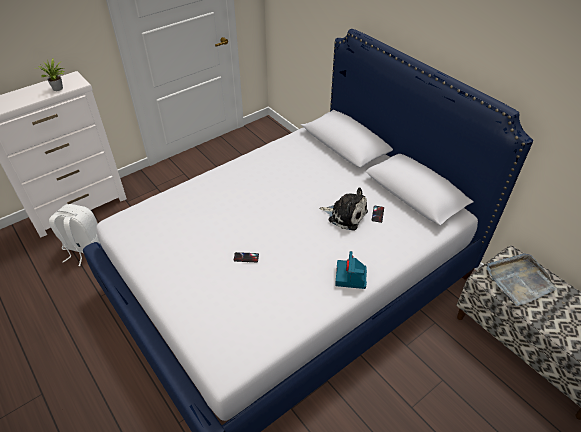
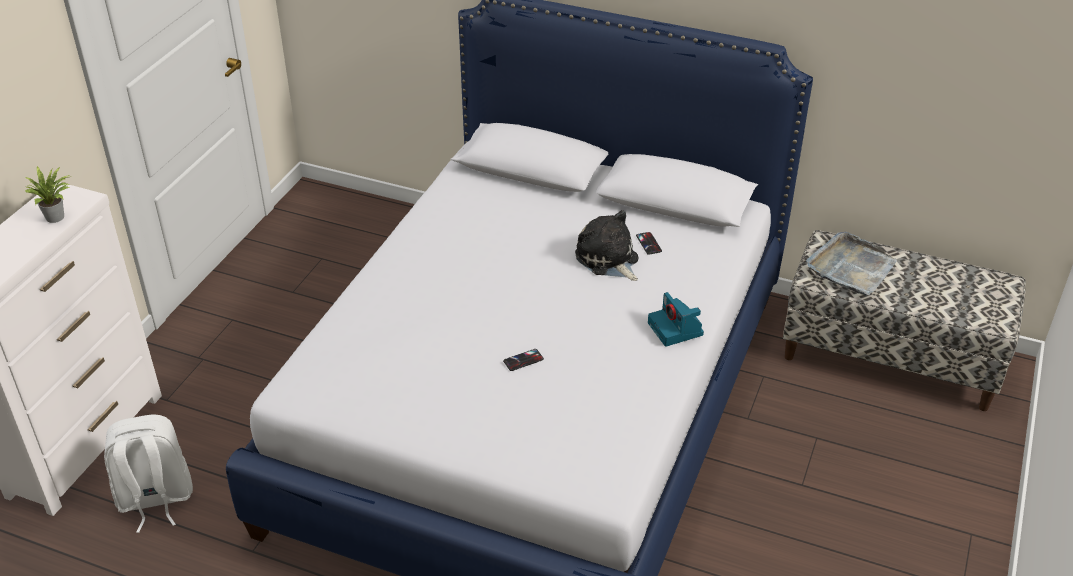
camera: 30 degrees left, 5 degrees down
plush toy [319,187,368,230] -> plush toy turned 120 degrees counterclockwise [575,210,638,281]

